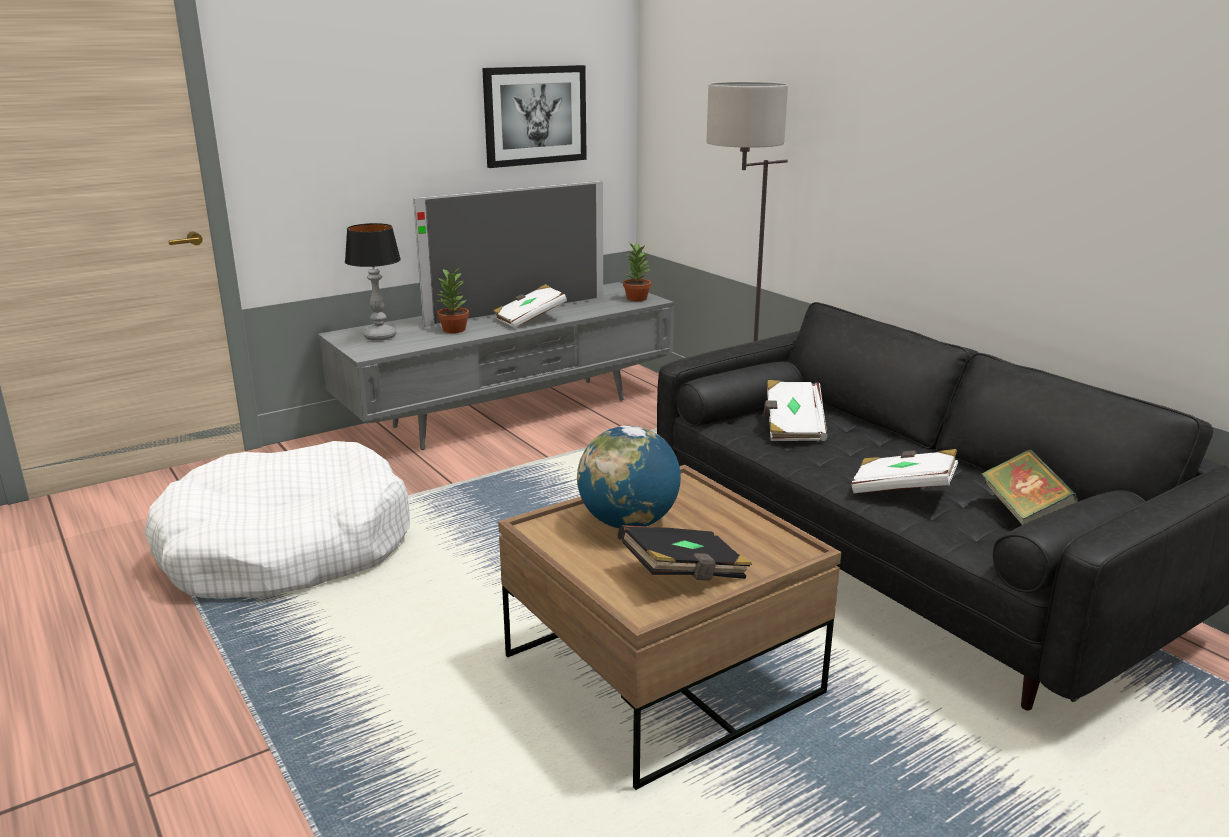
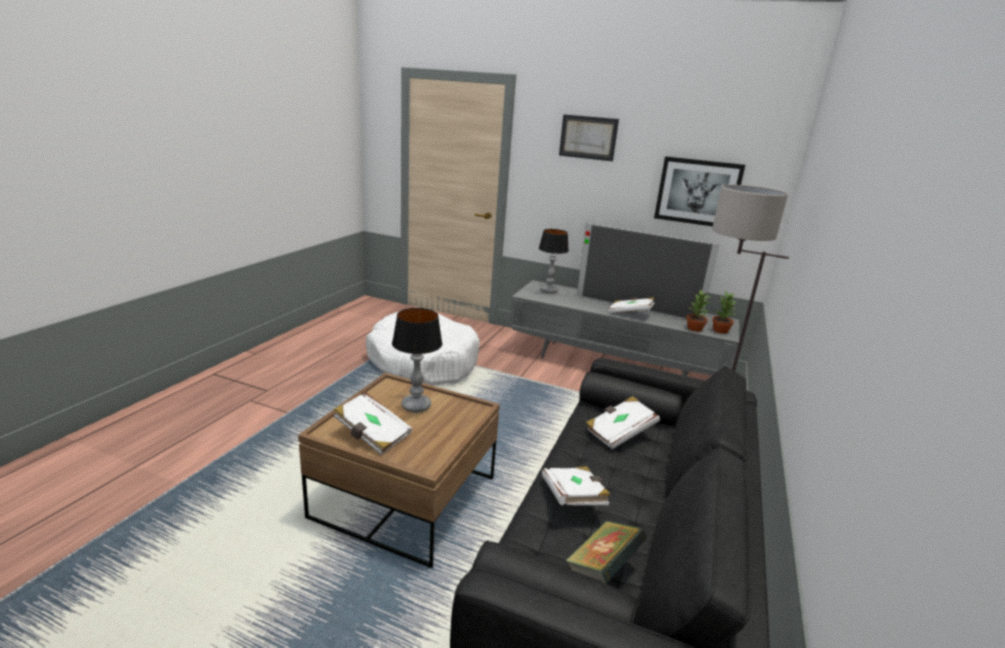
camera: 55 degrees right, 0 degrees up
potted plant [435,268,469,333] -> potted plant moved to [686,290,711,332]
globe [577,426,681,528] -> table lamp [392,308,442,413]
black book [618,525,752,580] -> white book [333,392,412,455]
none -> picture [559,114,619,161]

